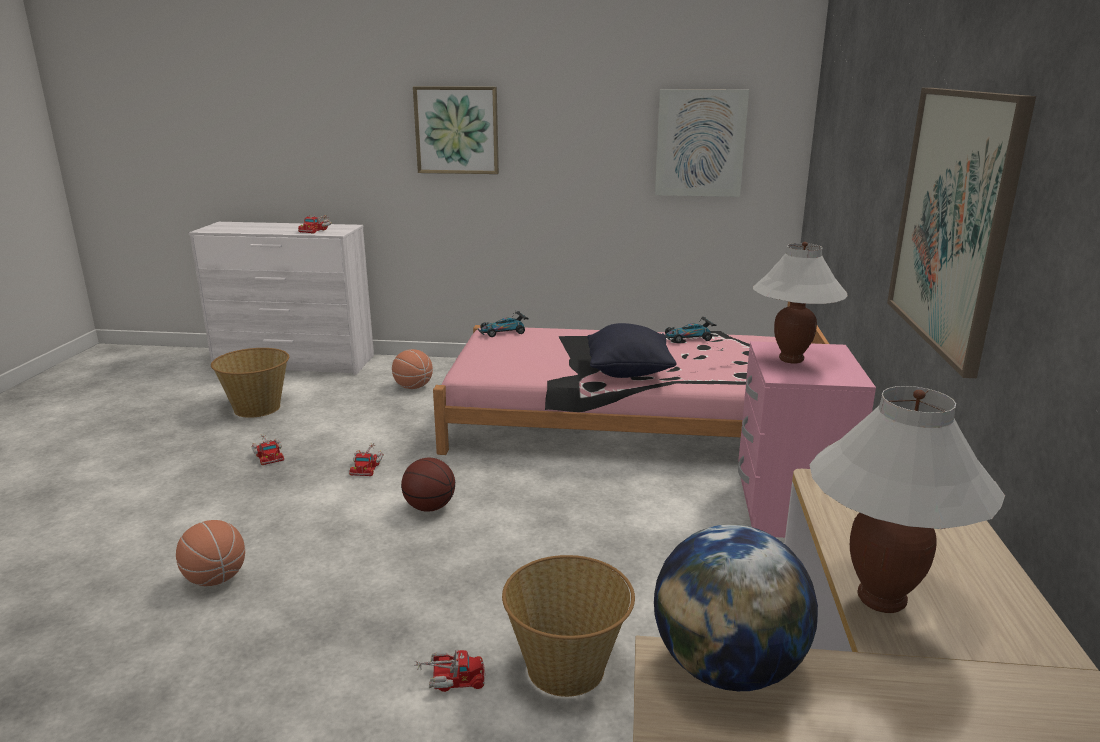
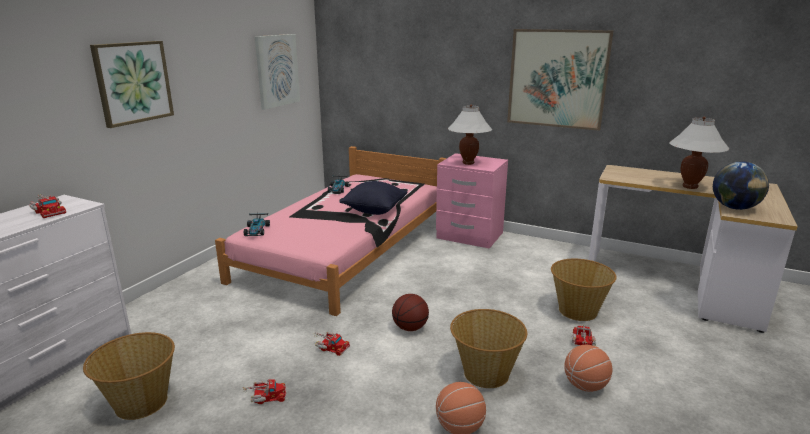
camera: 70 degrees left, 0 degrees up
basketball [392,349,433,389] -> basketball moved to [564,345,612,392]
none -> basket [450,309,527,388]

